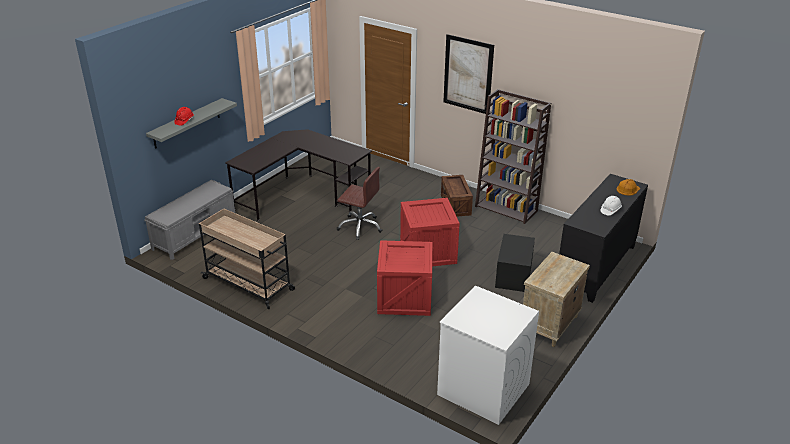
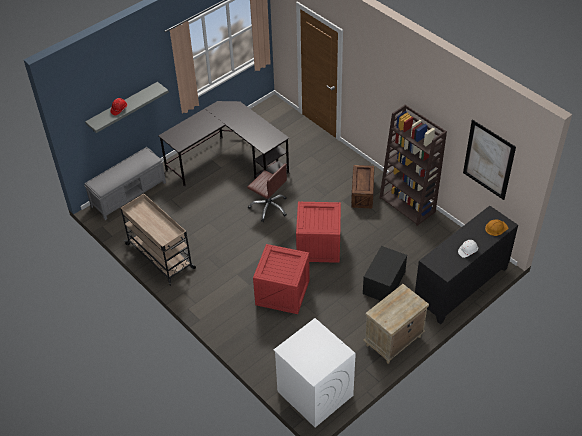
camera: 15 degrees right, 15 degrees up
picture [443,34,494,114] -> picture moved to [463,119,516,200]

